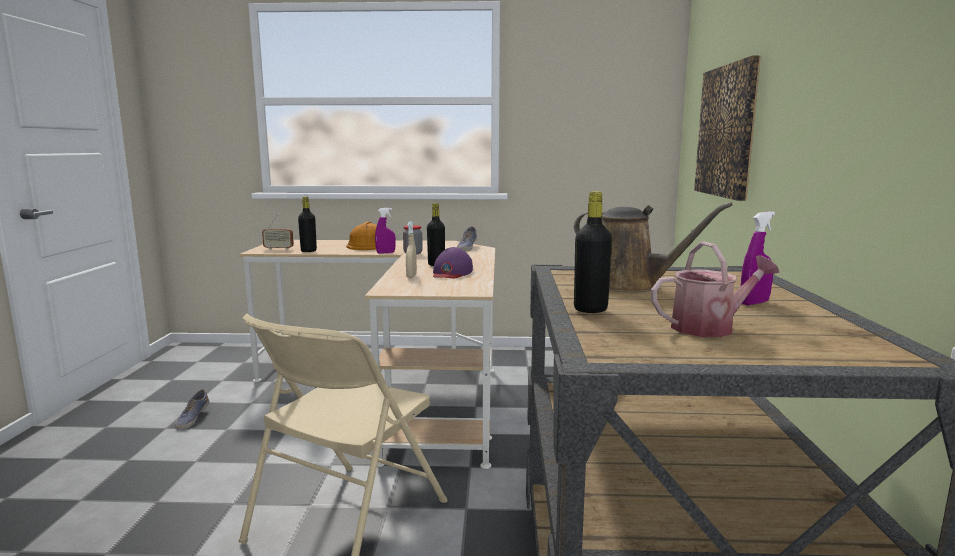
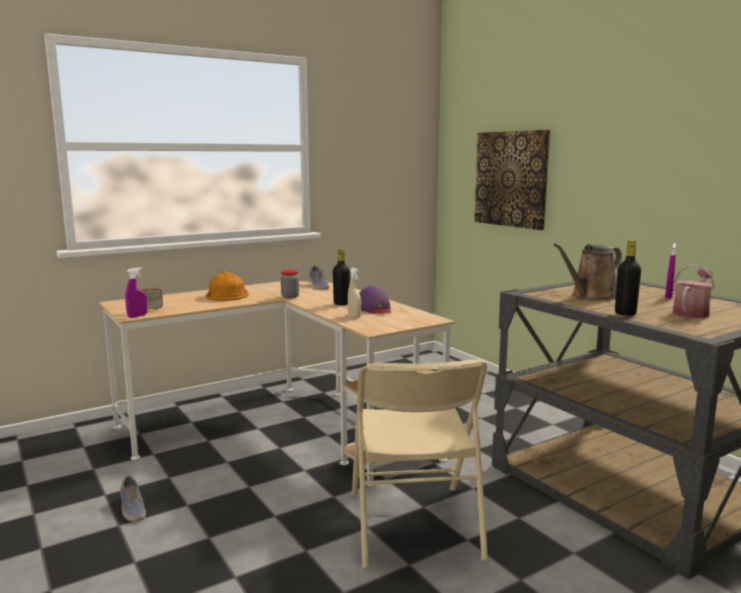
camera: 35 degrees left, 0 degrees up
black bottle [298,197,317,252] -> none
purple spray bottle [375,208,396,254] -> purple spray bottle moved to [125,267,147,318]
brown watering can [574,202,733,293] -> brown watering can turned 150 degrees clockwise [553,243,622,301]

